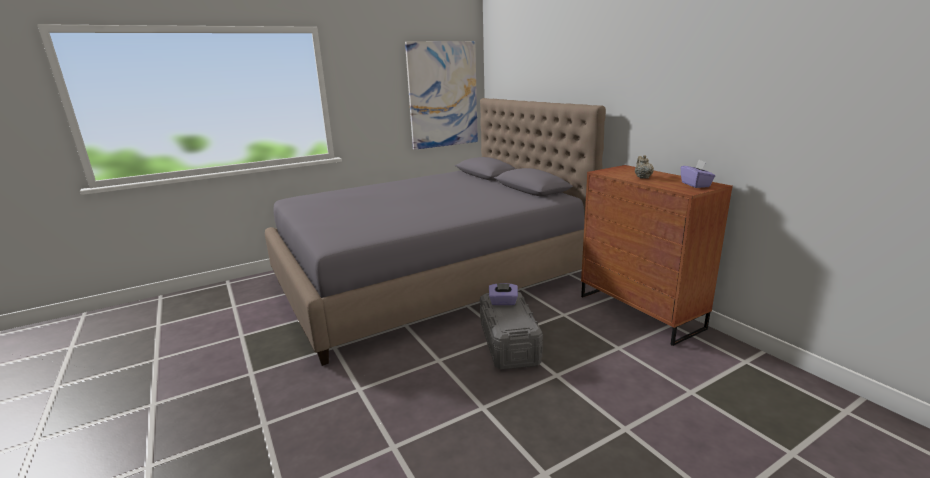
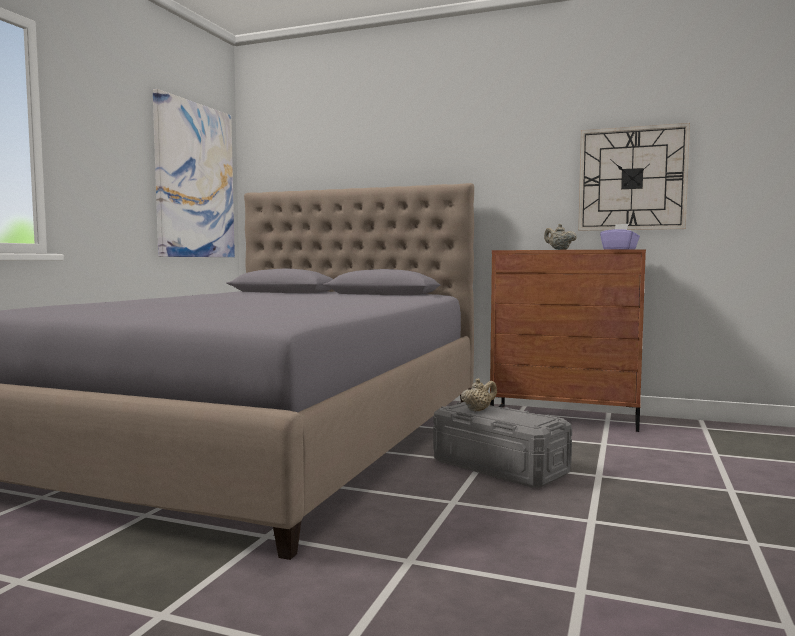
camera: 40 degrees left, 15 degrees down
purple tissue box [489,283,518,305] -> beige teapot [461,378,497,412]
none -> wall clock [578,123,690,231]

